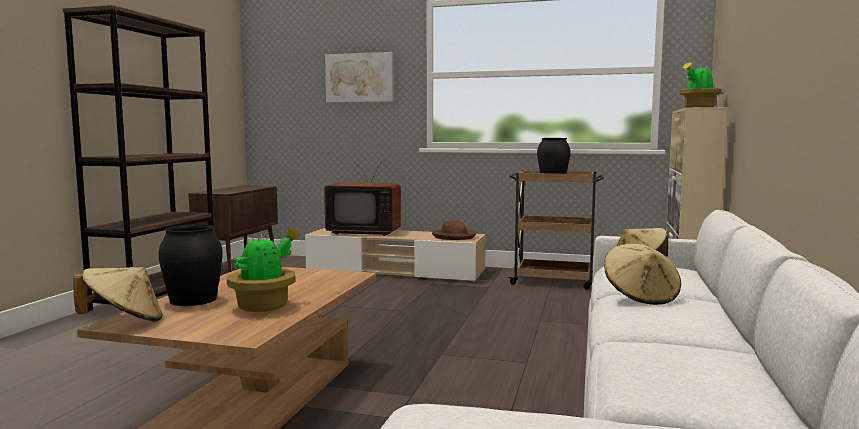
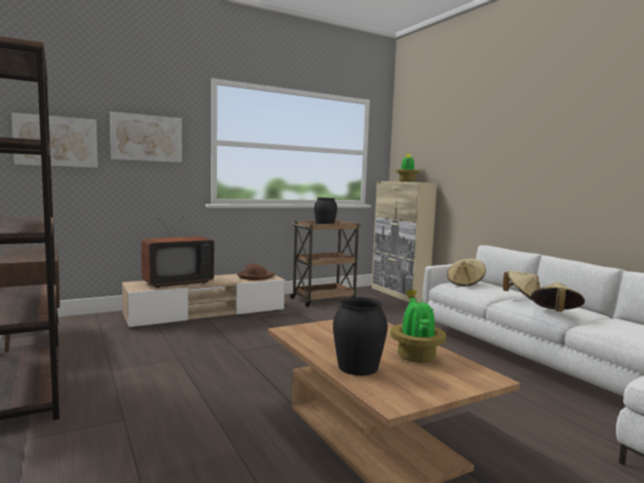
camera: 45 degrees left, 0 degrees up
beige hat [73,267,163,321] -> beige hat moved to [531,282,585,312]
none -> picture [11,112,98,168]

